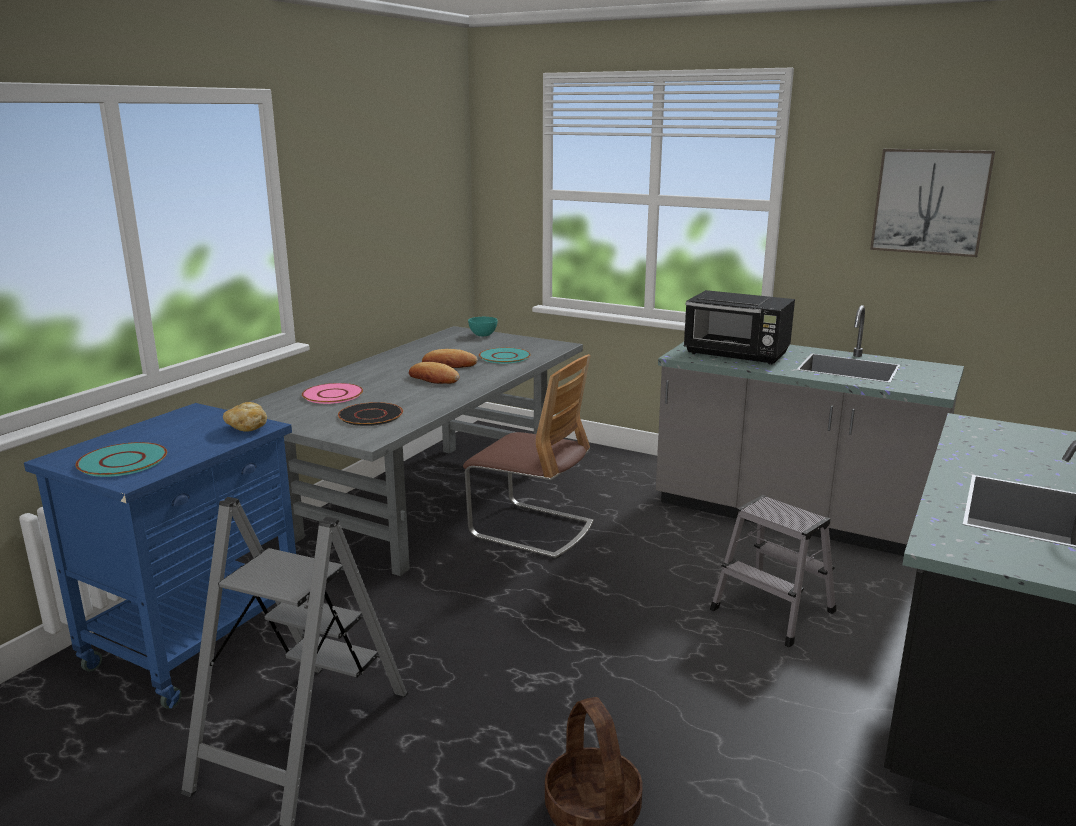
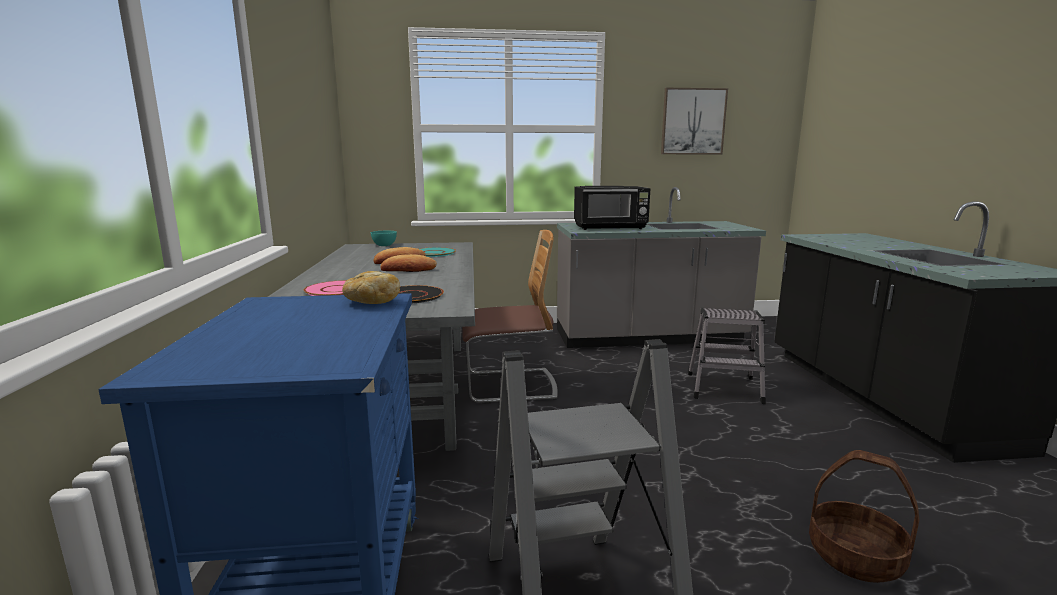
camera: 35 degrees left, 5 degrees down
turquoise plate [76,442,167,477] -> none

